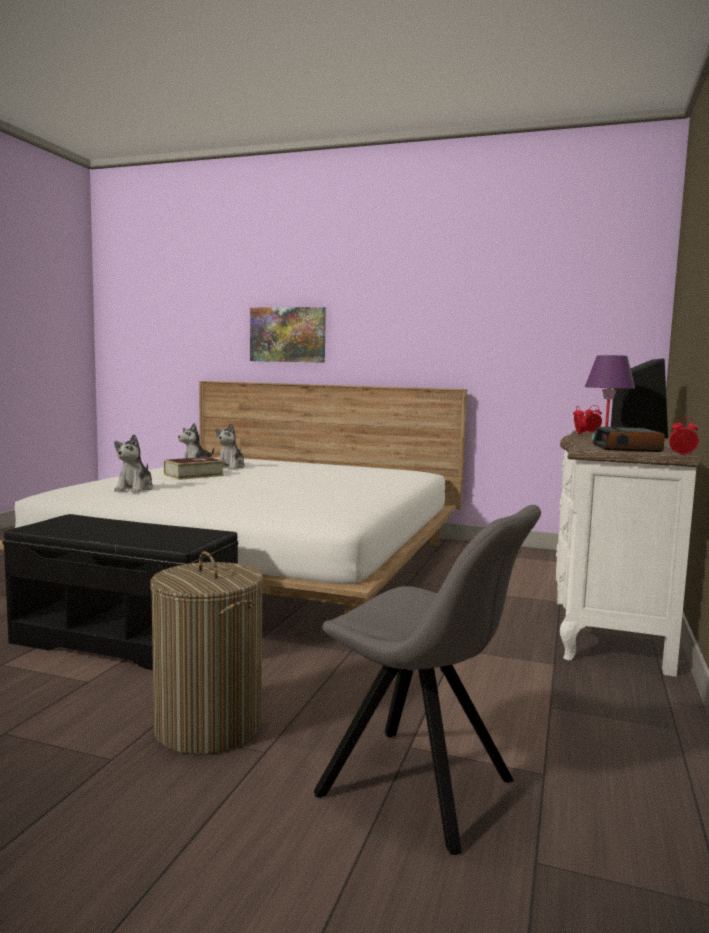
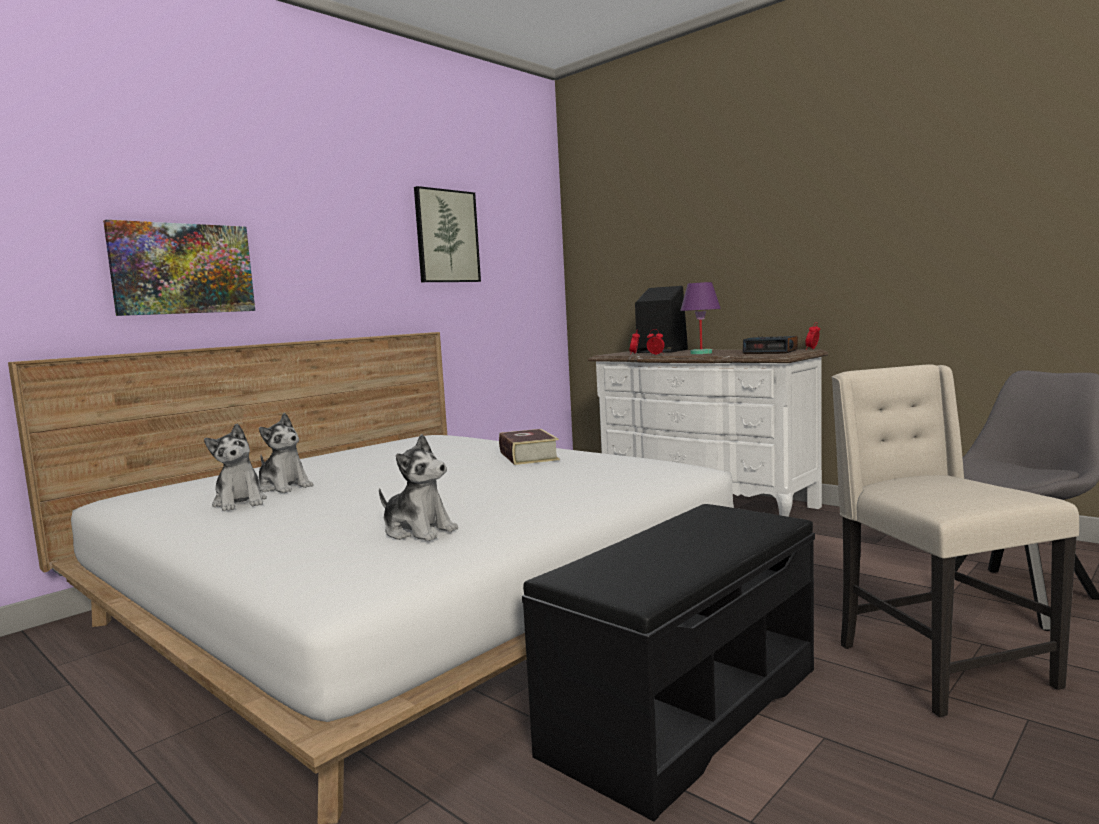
camera: 65 degrees left, 0 degrees up
laundry basket [150,551,263,754] -> beige chair [831,364,1079,717]
book [164,457,224,480] -> book moved to [499,429,560,465]
none -> picture [414,186,481,282]

